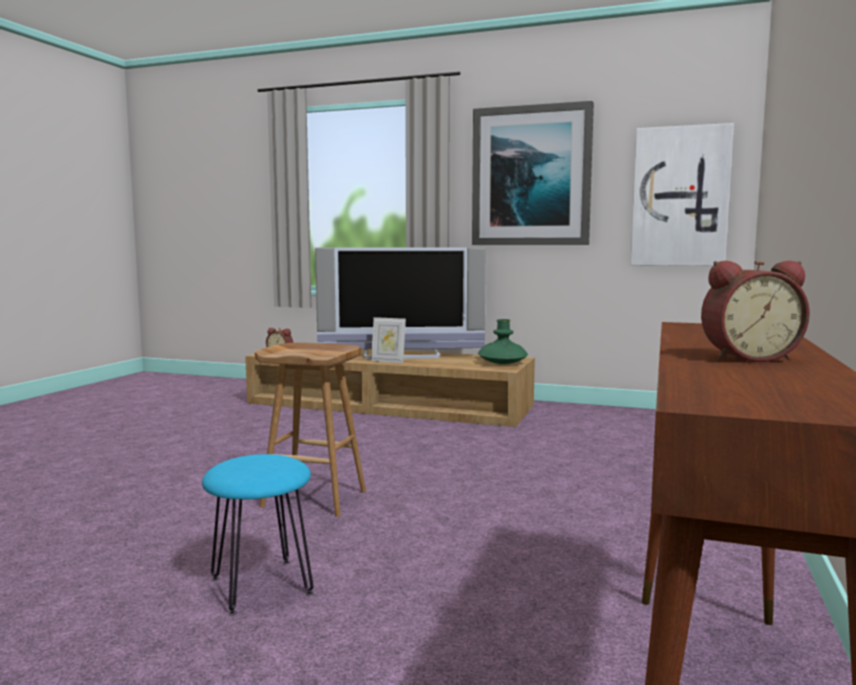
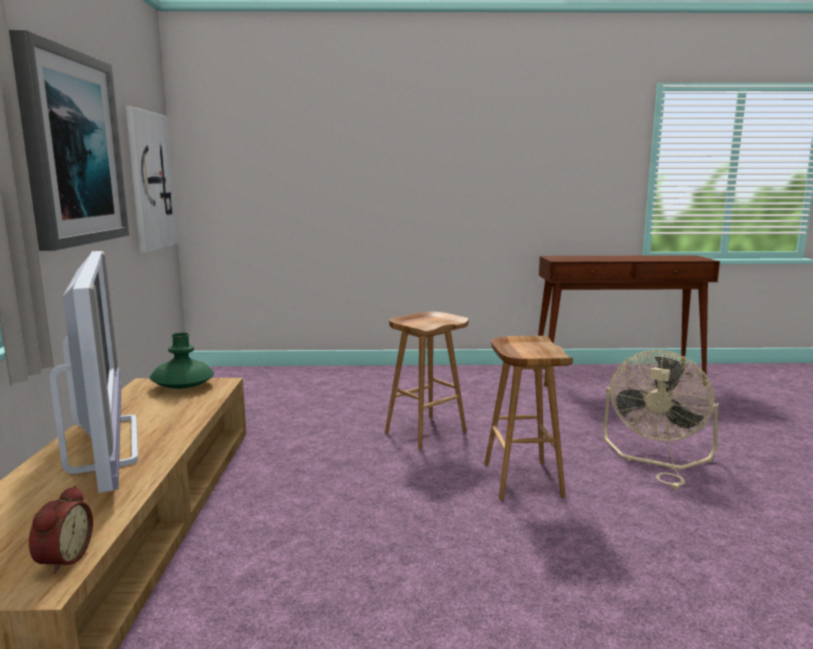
camera: 110 degrees left, 5 degrees up
turquoise stool [202,454,314,616] -> beige fan [603,350,718,490]
picture frame [371,317,406,363] -> none
alarm clock [701,260,810,362] -> none
none -> brown stool [385,311,469,449]

